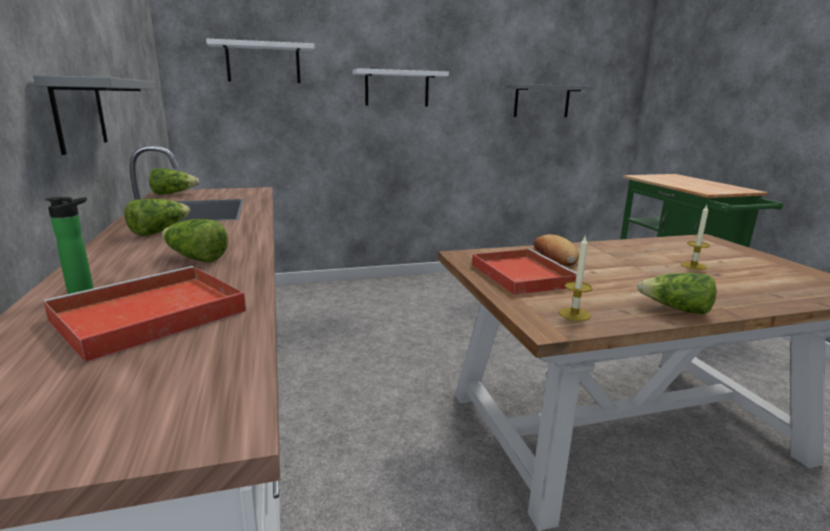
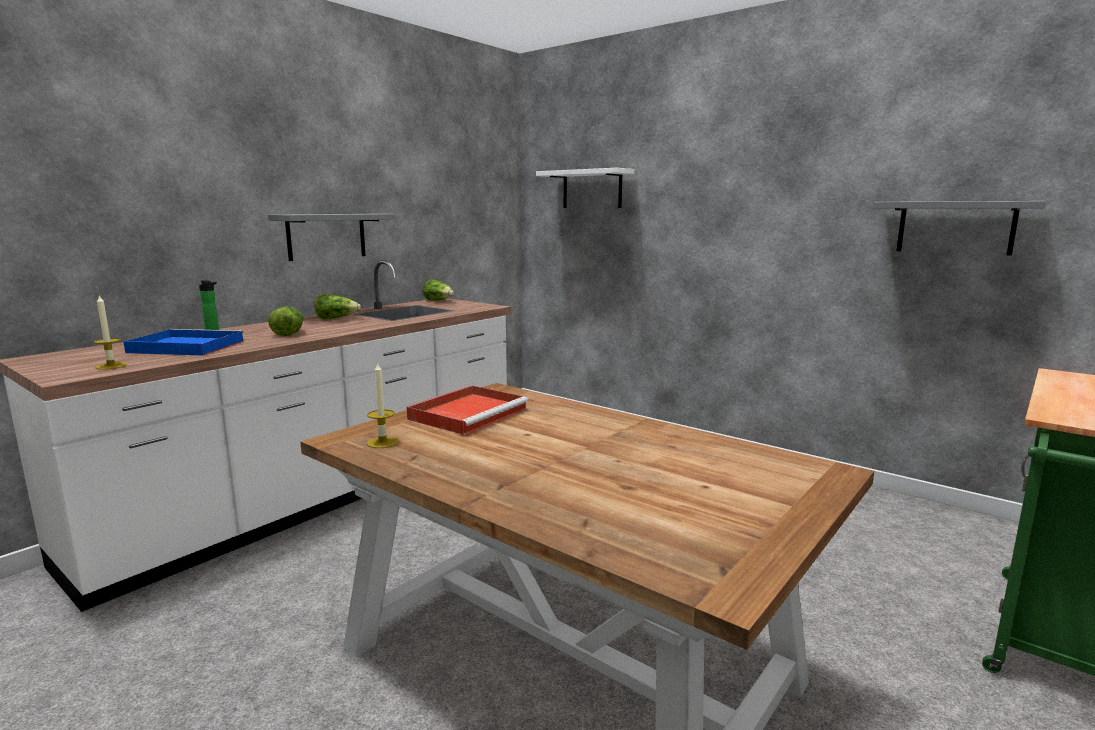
camera: 55 degrees right, 5 degrees down
red tray [43,266,246,362] -> blue tray [123,329,244,356]
white shelf [352,68,449,106] -> none
bread [534,234,579,266] -> none
lettuce [637,273,716,314] -> none
candle [681,205,710,270] -> candle moved to [93,295,127,370]

